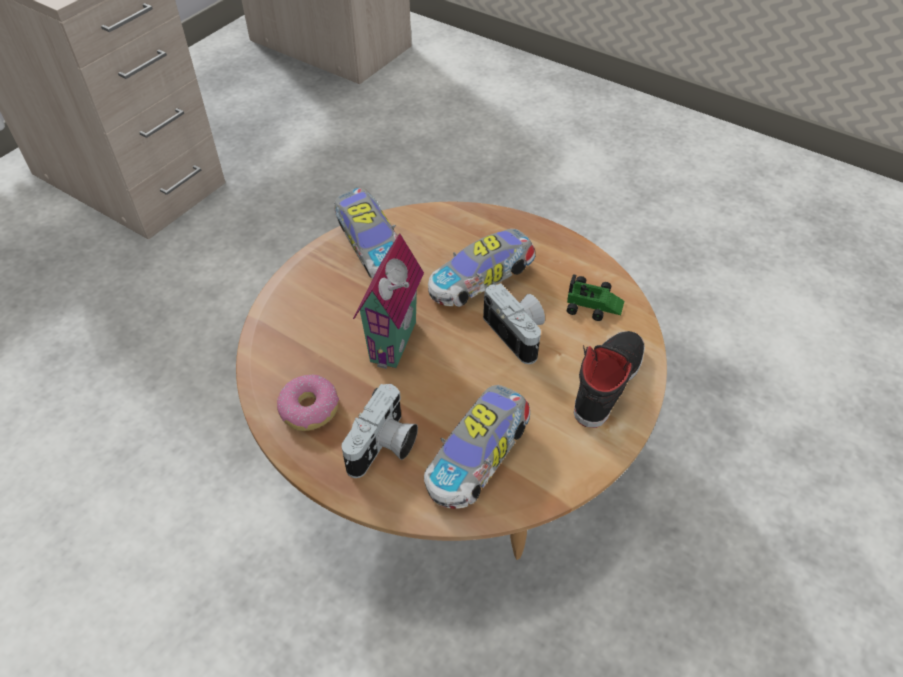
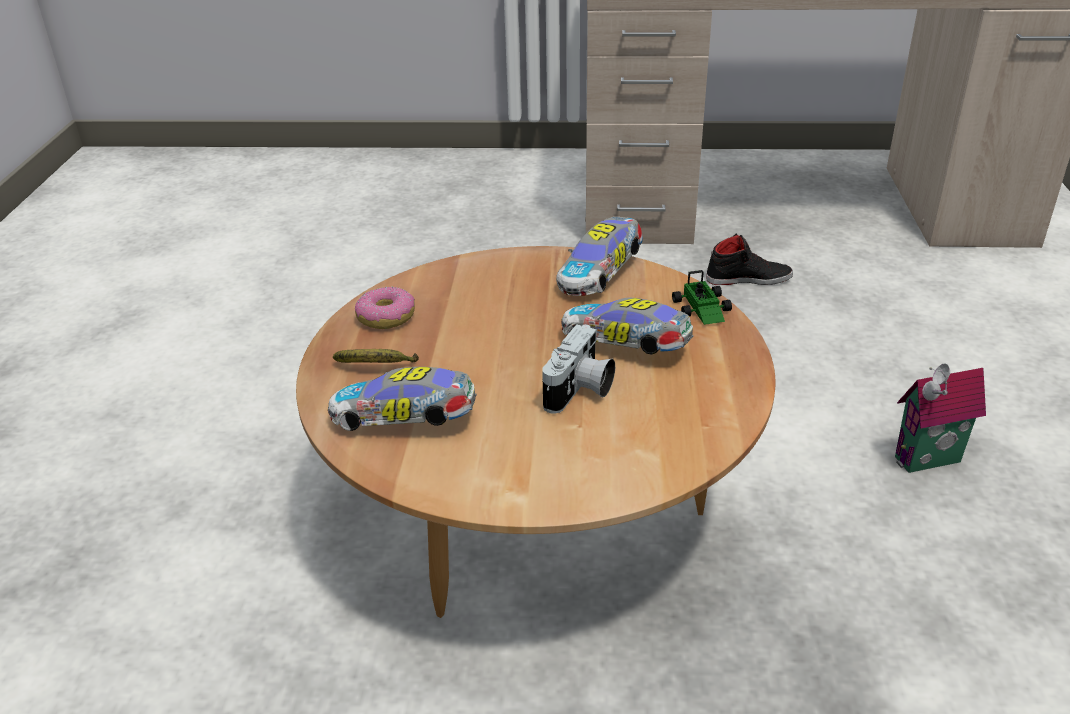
camera: 60 degrees right, 15 degrees down
camera [341,384,418,478] -> banana [333,349,419,363]
toy house [353,233,424,369] -> toy house moved to [895,363,986,473]
toy car [567,274,624,321] -> toy car moved to [672,270,732,325]
black shoe [574,331,645,428] -> black shoe moved to [706,233,793,285]

